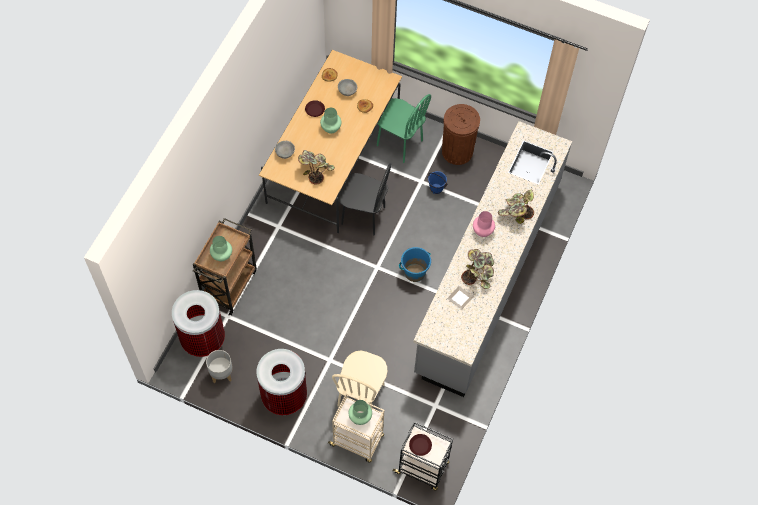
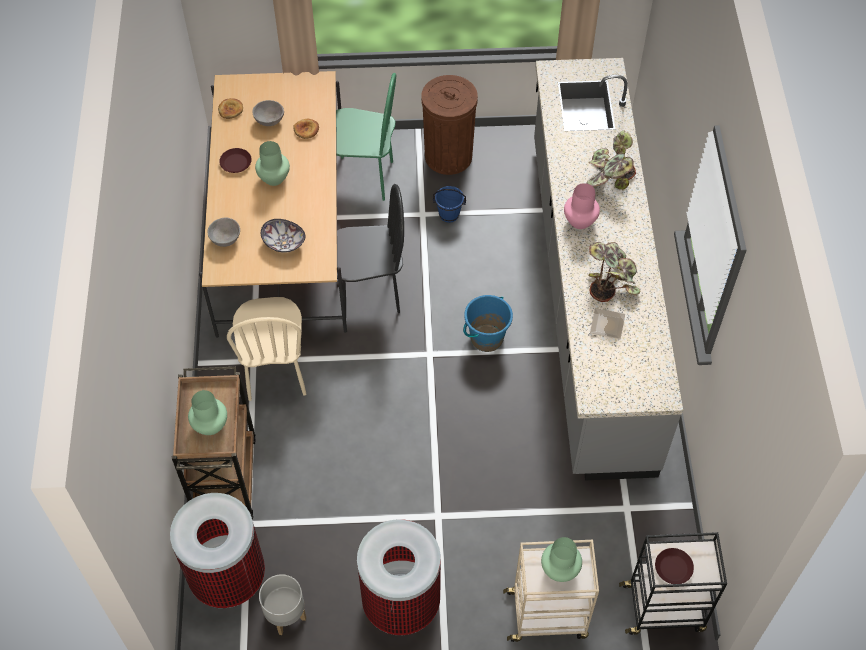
camera: 25 degrees left, 5 degrees down
potted plant [298,150,335,185] -> bowl [261,219,305,253]
beige chair [332,351,388,408] -> beige chair moved to [227,297,306,401]

